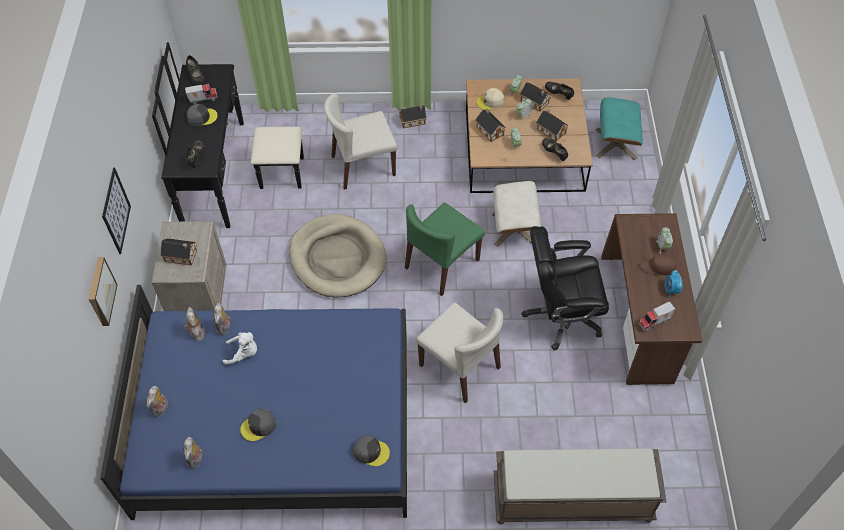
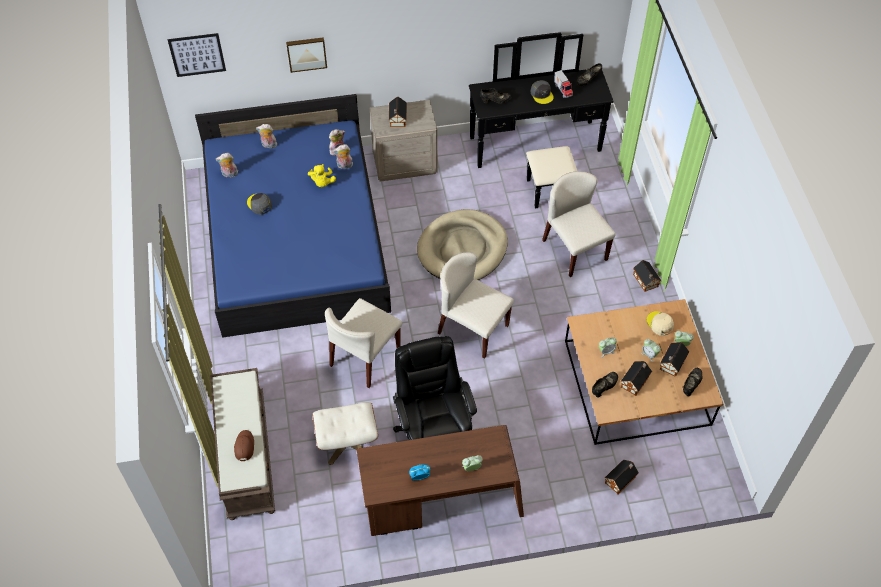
camera: 80 degrees right, 0 degrees up
picture [102,167,131,254] -> picture moved to [168,33,226,77]
white plush toy [223,332,257,365] -> yellow plush toy [308,164,336,187]
grey cap [353,435,390,466] -> none
green chair [405,203,485,296] -> beige chair [438,252,514,358]
toy house [475,109,506,142] -> toy house moved to [605,460,639,494]
beige ottoman [492,181,541,247] -> beige ottoman moved to [312,402,378,466]
turquoise ottoman [595,97,643,160] -> none
toy truck [638,302,675,331] -> none
brown cap [640,255,676,275] -> brown cap moved to [234,430,254,461]

